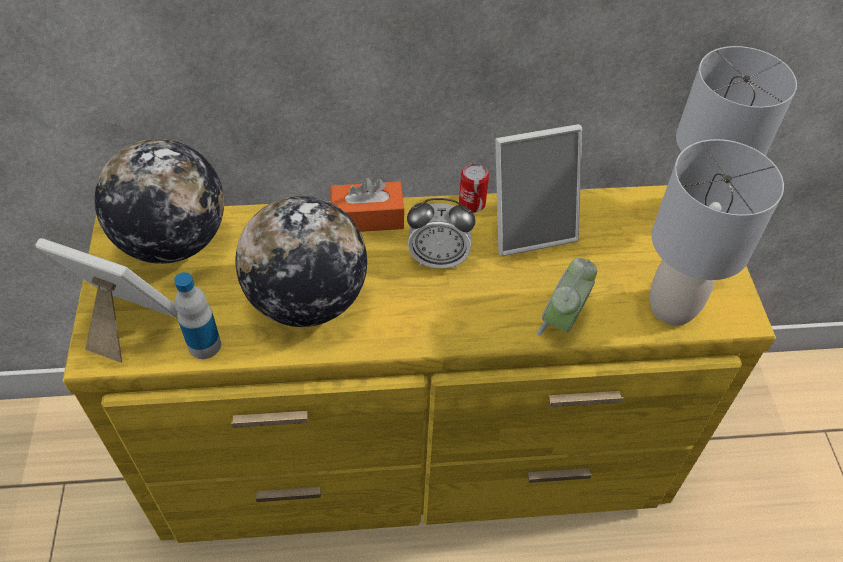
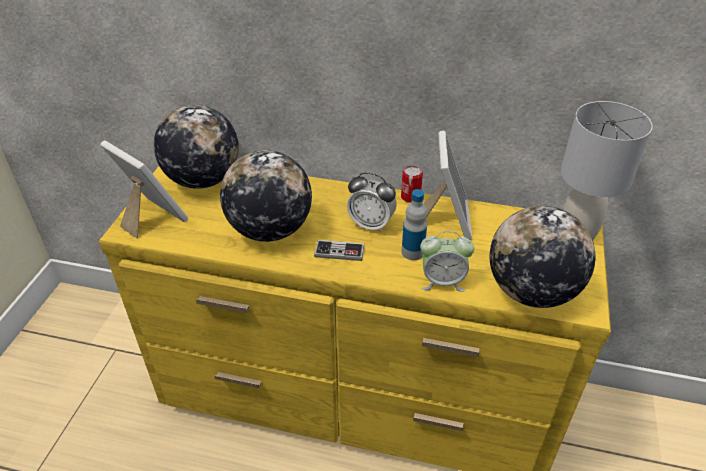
camera: 20 degrees right, 10 degrees down
bottle [174,272,221,359] -> bottle moved to [402,189,427,260]
orange tissue box [330,177,405,232] -> none
picture frame [495,124,582,256] -> picture frame turned 90 degrees counterclockwise [424,130,472,240]
alarm clock [537,258,597,336] -> alarm clock turned 135 degrees counterclockwise [420,231,474,291]
grey table lamp [650,139,784,326] -> globe [490,206,595,308]
none -> game controller [314,240,365,261]

